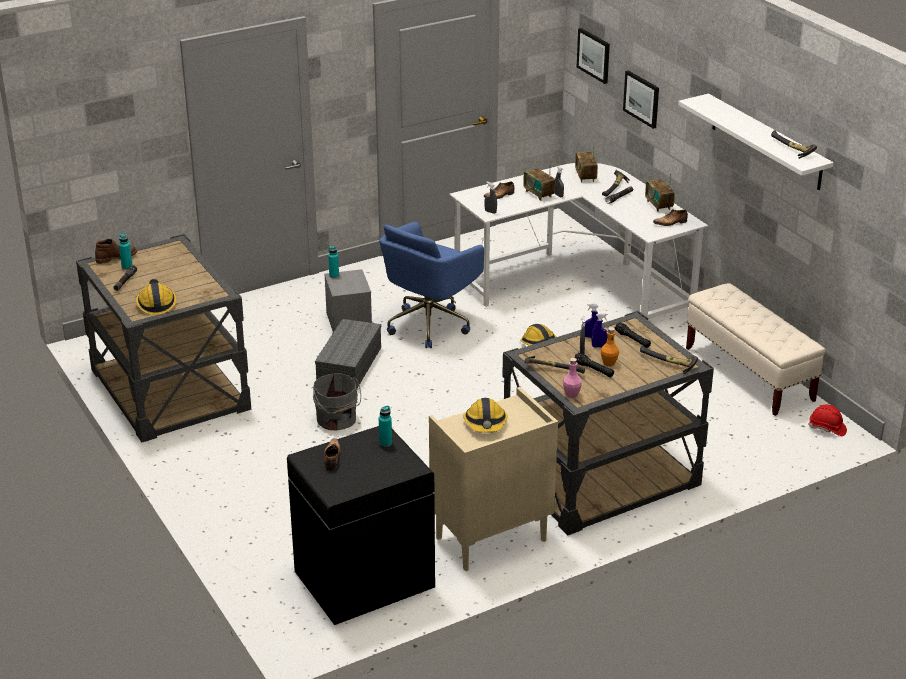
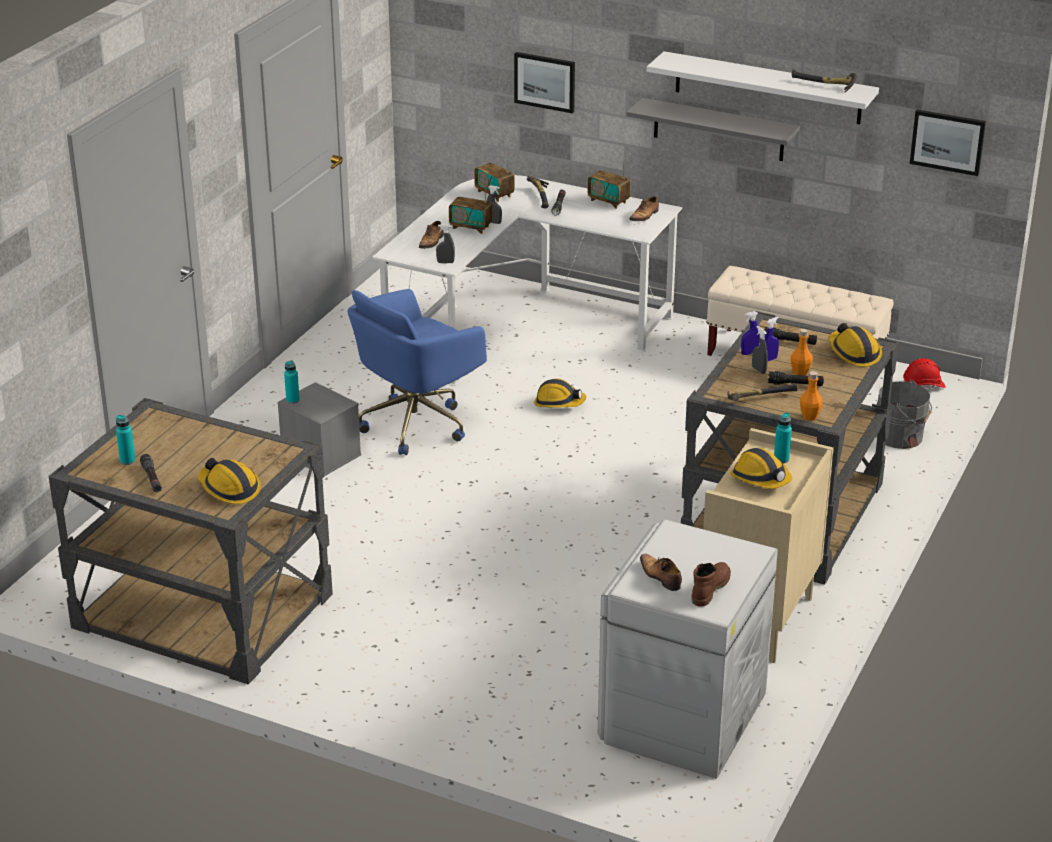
camera: 35 degrees left, 0 degrees up
brown boot [95,239,137,264] -> brown boot moved to [691,562,731,607]
black washing machine [287,426,435,625] -> white washing machine [598,520,778,779]
grey bucket [313,373,361,430] -> grey bucket moved to [876,380,932,449]
grey storage box [315,319,381,388] -> none
blue office chair [379,222,484,348] -> blue office chair turned 45 degrees clockwise [348,289,487,455]
turquoise bottle [379,406,392,447] -> turquoise bottle moved to [774,413,792,463]
pink bottle [563,358,582,398] -> orange bottle [800,371,822,420]
picture [577,28,610,84] -> picture moved to [910,109,986,176]
hammer [640,345,698,374] -> hard hat [829,323,882,367]
none -> grey shelf [626,98,800,161]

